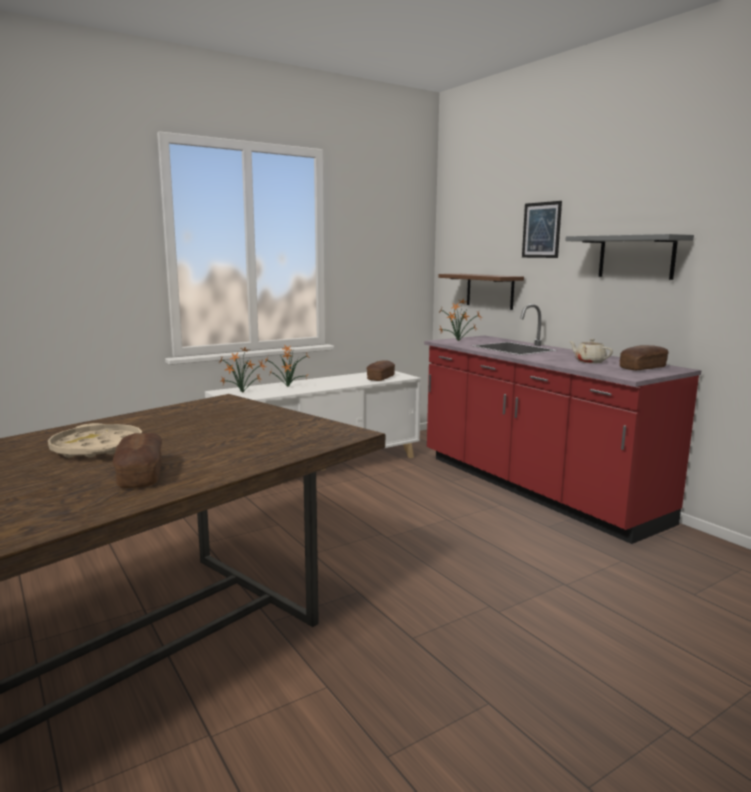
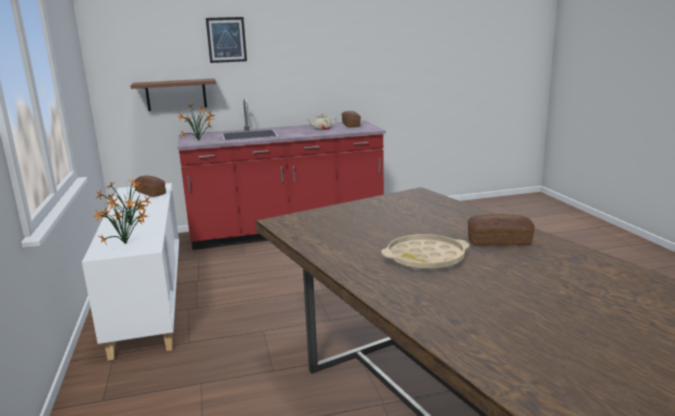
camera: 70 degrees left, 5 degrees up
grey shelf [565,234,694,280] -> none

